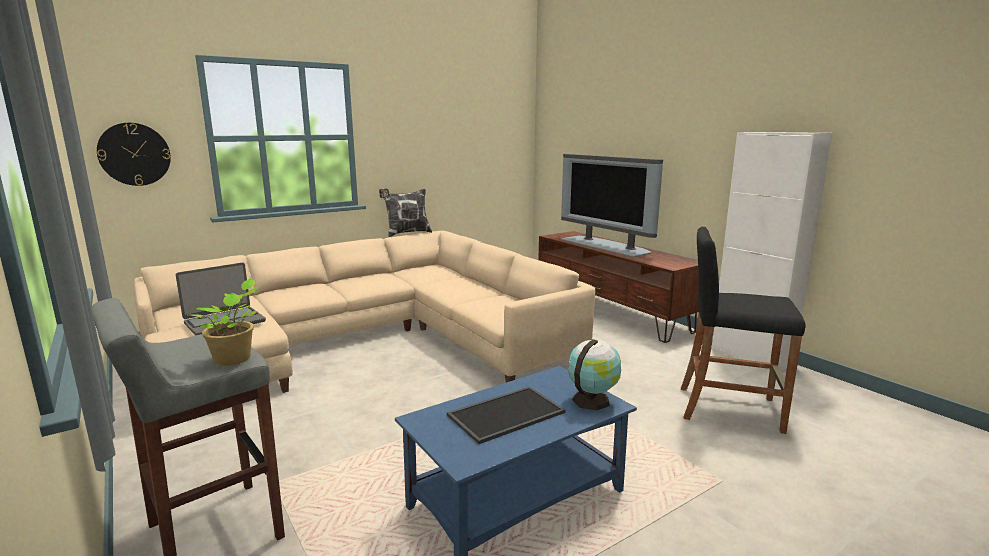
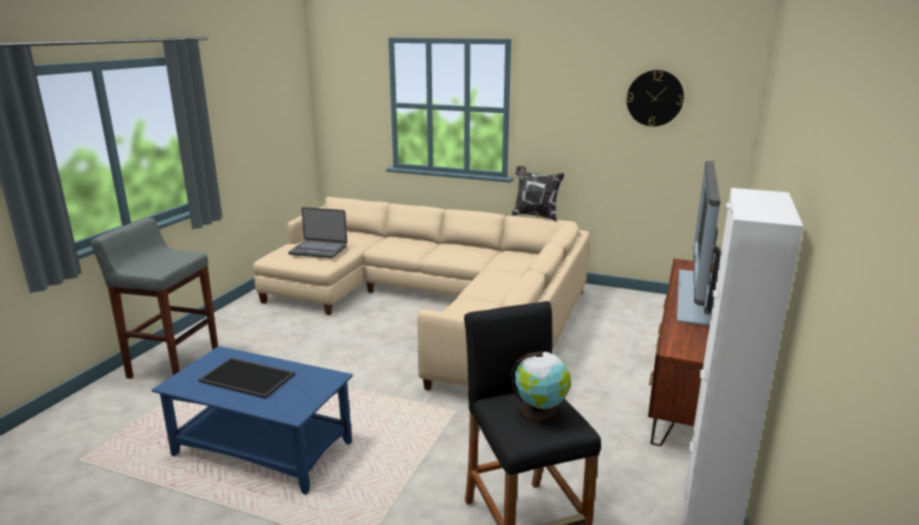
camera: 55 degrees right, 5 degrees up
wall clock [97,123,171,186] -> wall clock moved to [627,70,684,127]
potted plant [190,278,261,366] -> none
globe [568,339,621,411] -> globe moved to [511,352,571,425]

